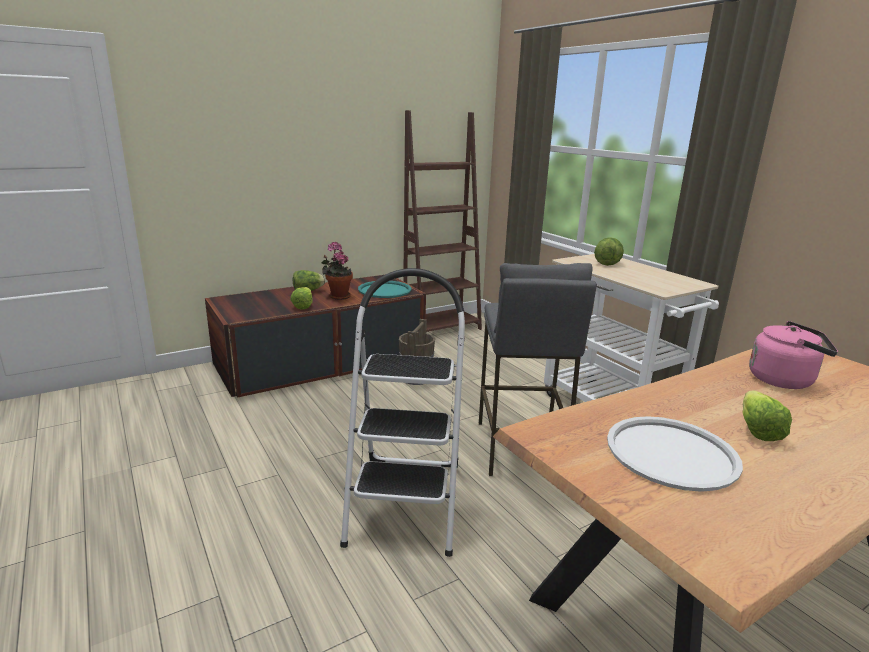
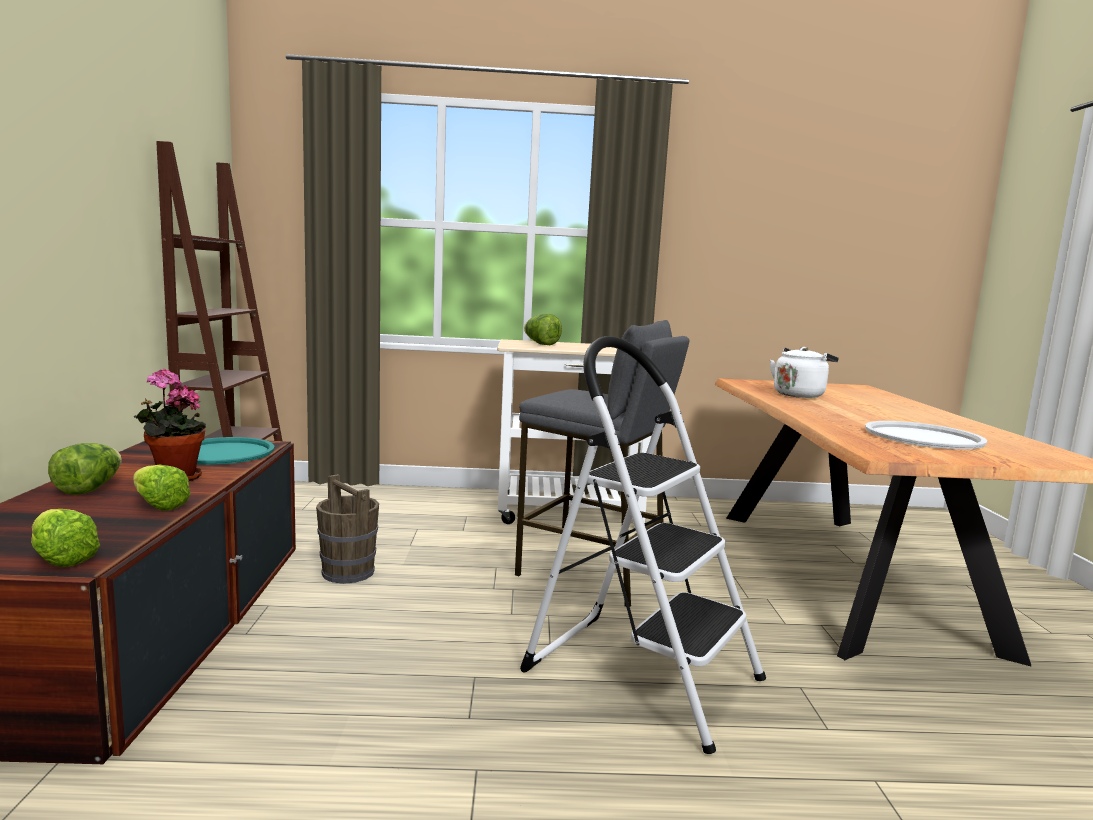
camera: 60 degrees left, 10 degrees down
lettuce [743,391,792,441] -> lettuce moved to [31,509,100,567]
pink kettle [749,321,838,389] -> white kettle [770,347,839,398]

